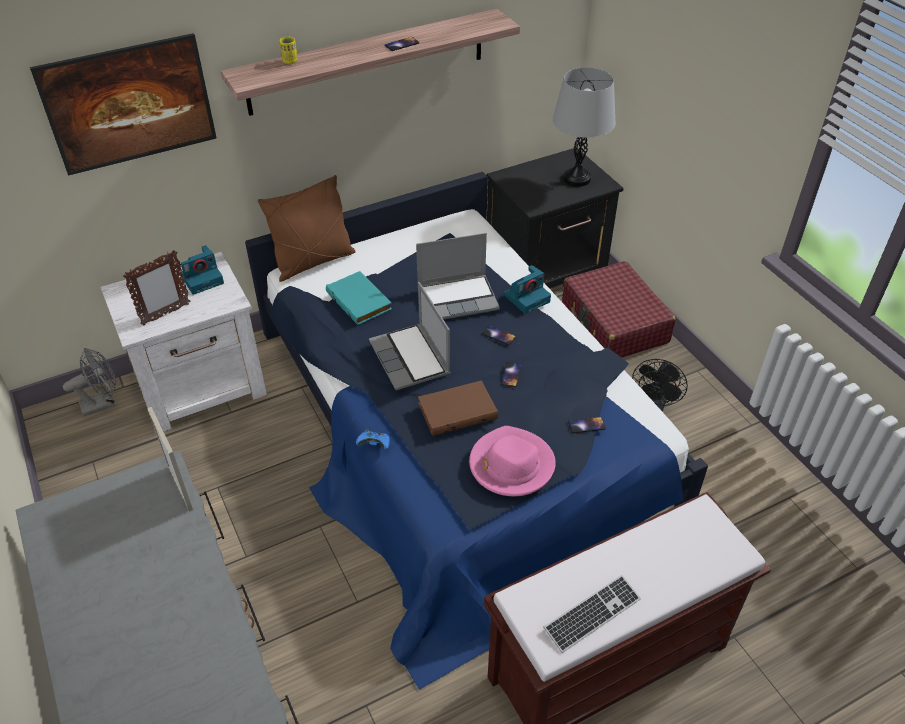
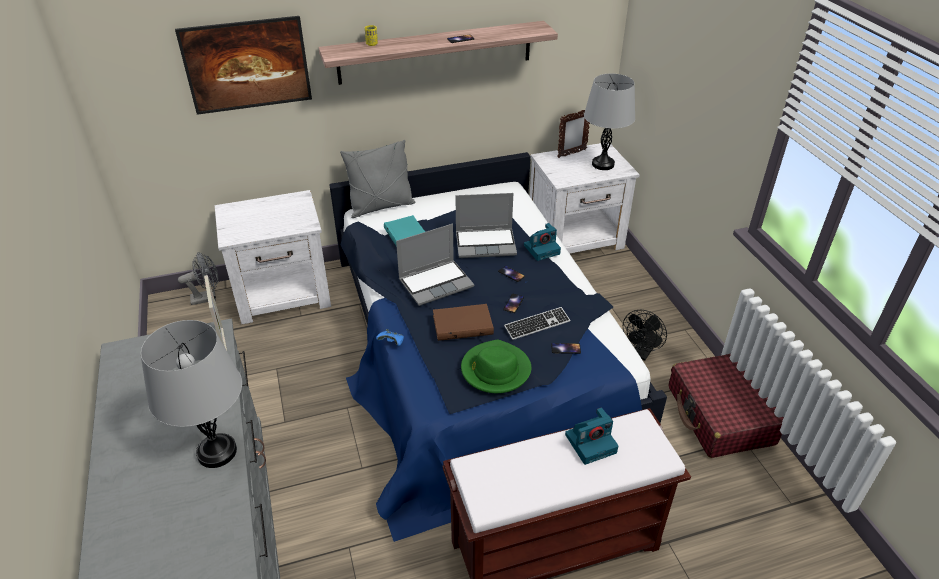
camera: 10 degrees right, 5 degrees down
picture frame [123,250,191,325] -> picture frame moved to [557,110,590,158]
camera [180,245,224,295] -> camera moved to [565,408,618,465]
brown pillow [258,175,356,282] -> grey pillow [340,140,415,218]
laptop [369,282,450,391] -> laptop turned 105 degrees counterclockwise [396,224,474,306]
pink hat [469,426,556,496] -> green hat [461,340,532,393]
black nightstand [486,148,624,289] -> white nightstand [530,142,640,254]
keyboard [543,575,641,653] -> keyboard moved to [504,307,571,340]
red suitcase [562,261,676,358] -> red suitcase moved to [669,354,784,458]
none -> grey table lamp [141,320,242,468]

